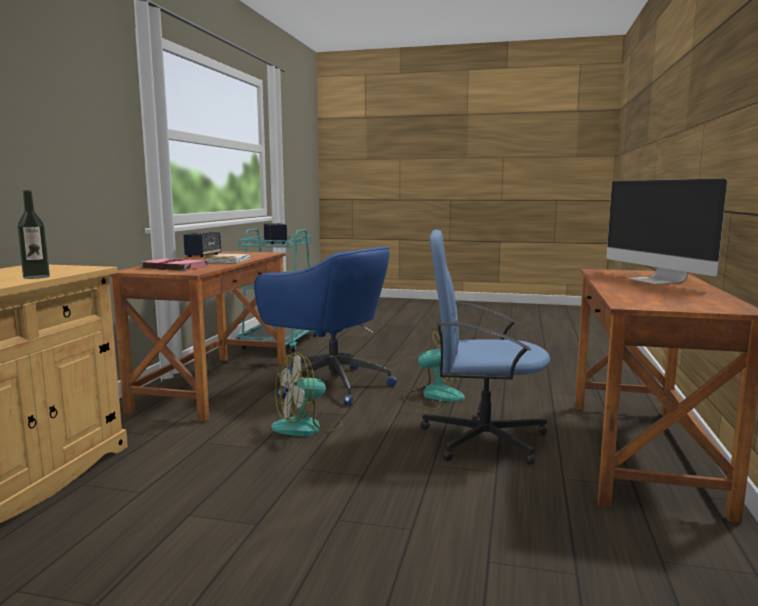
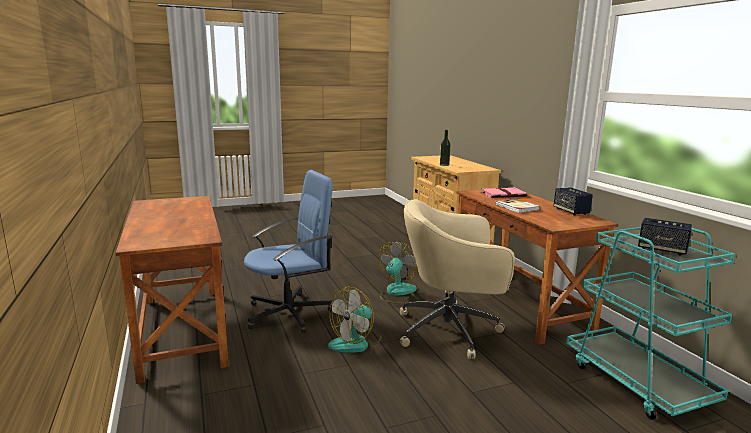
camera: 145 degrees right, 5 degrees up
blue office chair [254,246,397,406] -> beige office chair [400,199,515,359]
monitor [606,178,728,284] -> none

